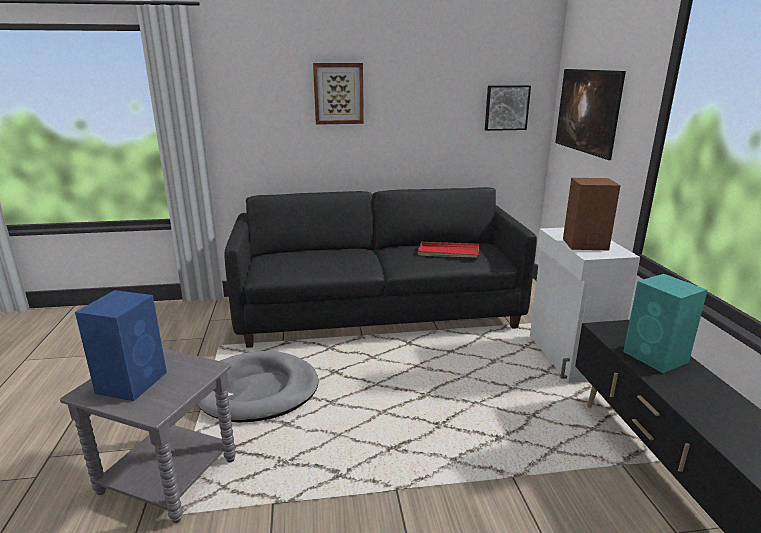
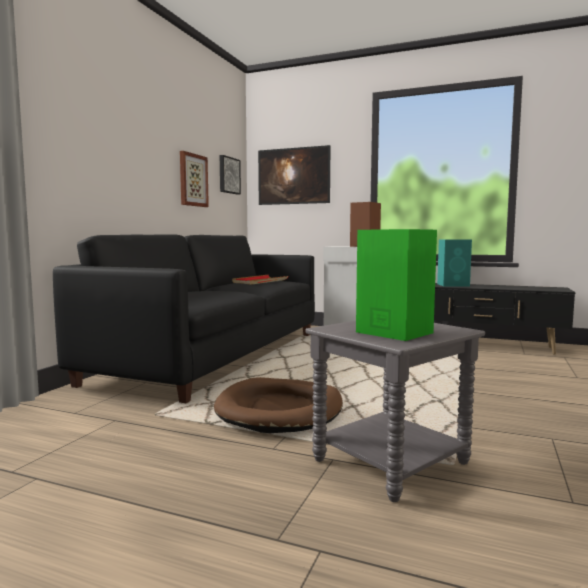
camera: 60 degrees left, 15 degrees down
blue speaker [75,290,167,401] -> green speaker [356,229,437,341]
grey dog bed [197,351,318,423] -> brown dog bed [214,377,343,433]
picture [313,63,364,125] -> picture moved to [180,151,209,207]

